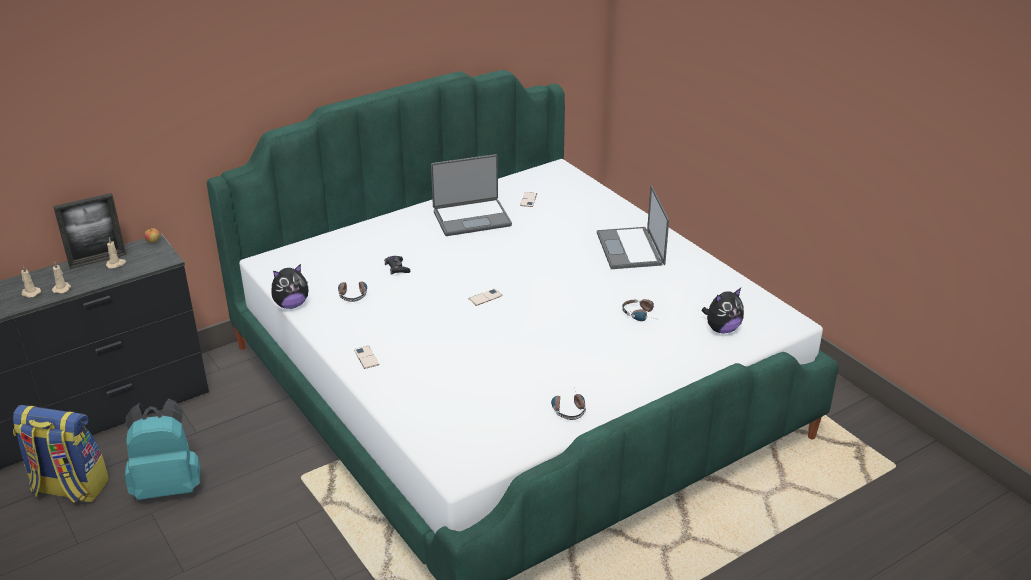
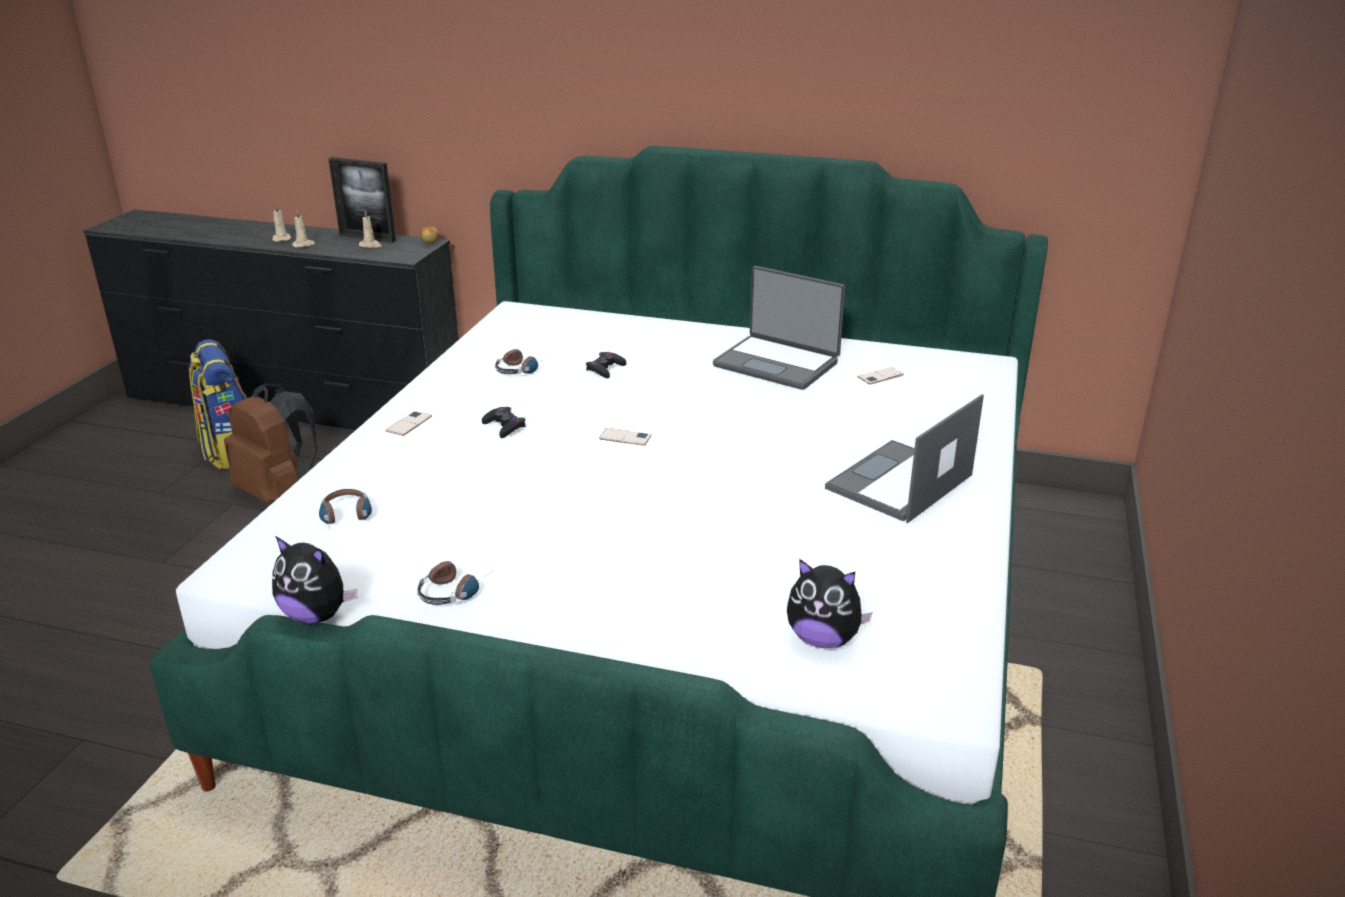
camera: 50 degrees right, 5 degrees down
turquoise backpack [124,399,200,500] -> brown backpack [224,383,317,504]
plush toy [271,264,308,309] -> plush toy moved to [272,536,357,624]
headphones [622,299,655,321] -> headphones moved to [319,489,372,524]
none -> black game controller [482,407,526,438]

